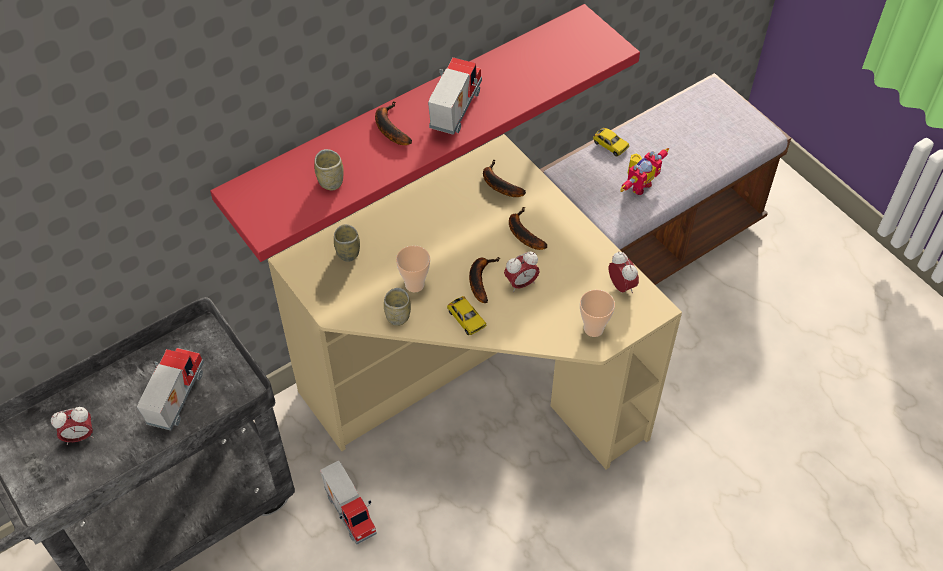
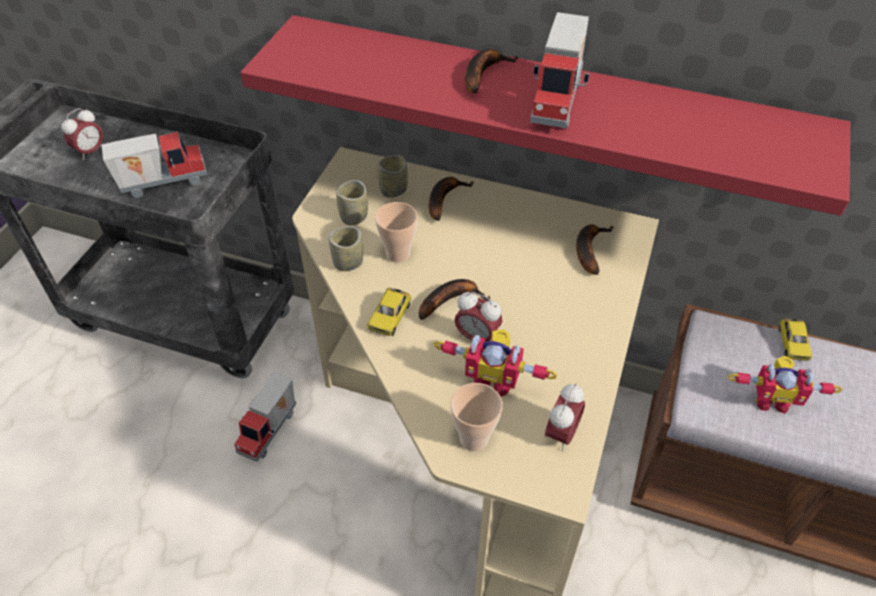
camera: 55 degrees right, 5 degrees down
alarm clock [51,407,94,445] -> alarm clock turned 90 degrees counterclockwise [61,108,103,160]
cup [314,149,344,190] -> cup moved to [336,180,368,225]
toy truck [428,57,482,135] -> toy truck turned 120 degrees clockwise [530,12,590,129]
banana [509,207,548,250] -> banana moved to [429,177,474,221]
none -> toy robot [434,329,557,397]

